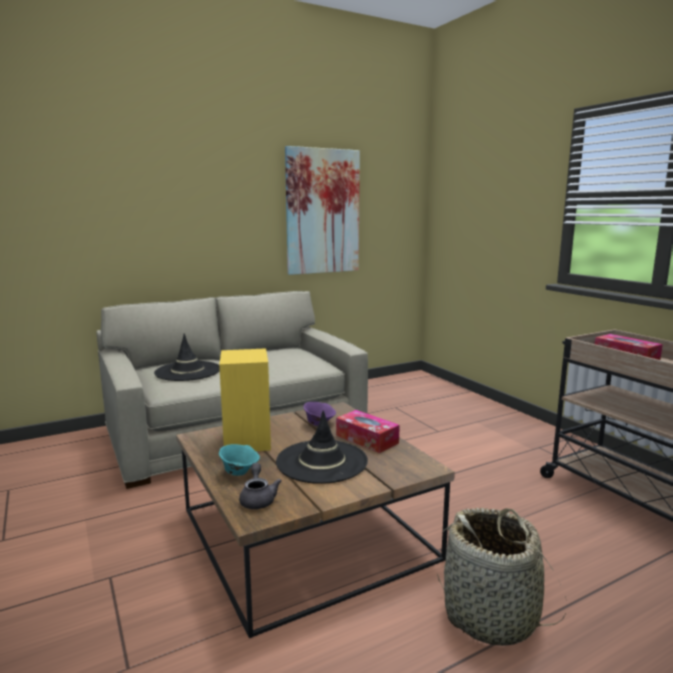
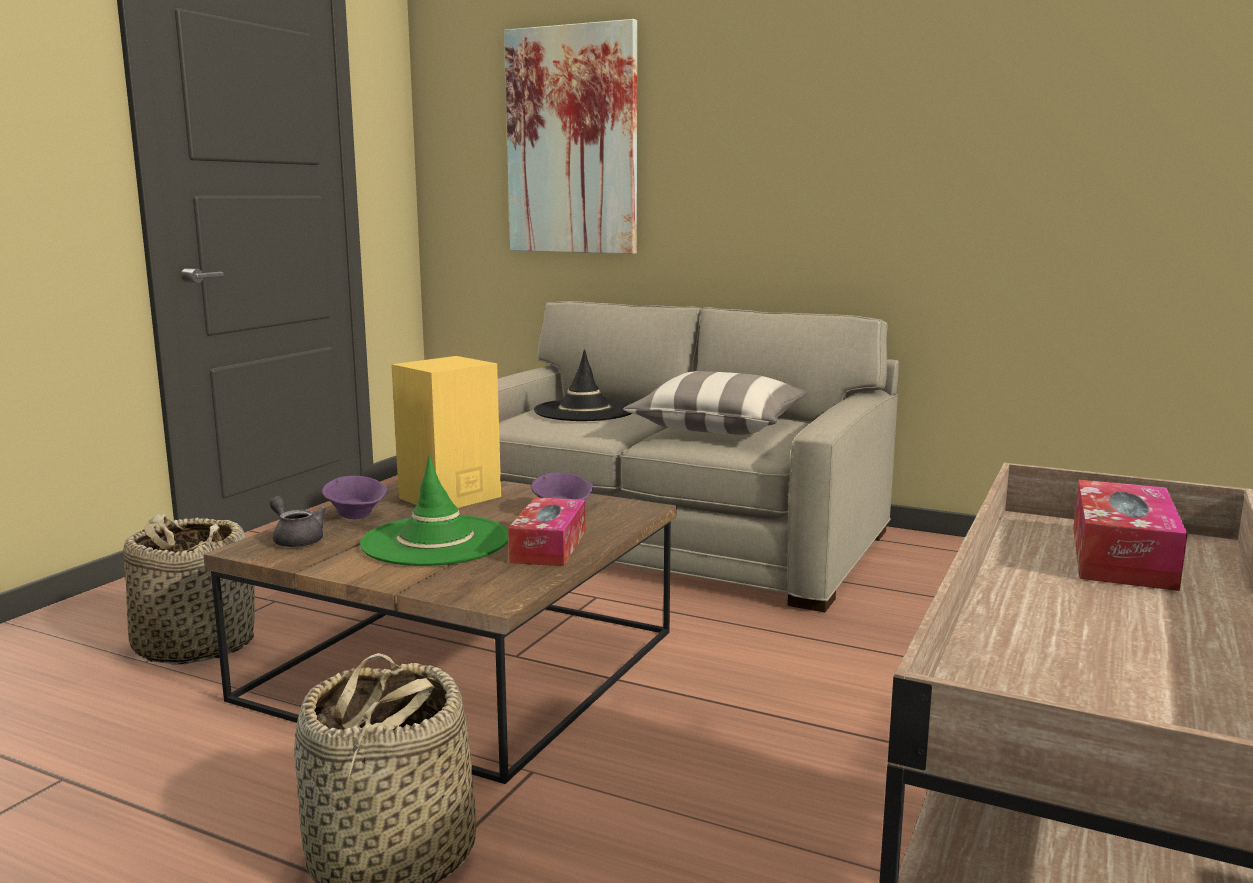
camera: 55 degrees right, 0 degrees up
turquoise bowl [219,444,260,476] -> purple bowl [322,476,388,519]
grey teapot [239,463,282,509] -> grey teapot turned 90 degrees counterclockwise [270,496,326,547]
black hat [276,410,368,484] -> green hat [360,456,508,566]
picture [285,146,360,275] -> picture moved to [504,19,637,254]
none -> basket [123,514,255,665]
none -> pillow [623,371,807,435]

